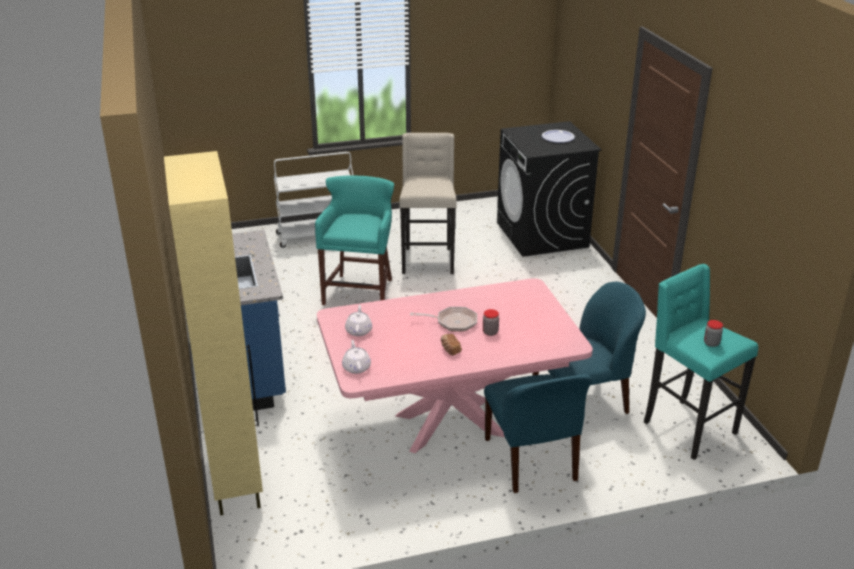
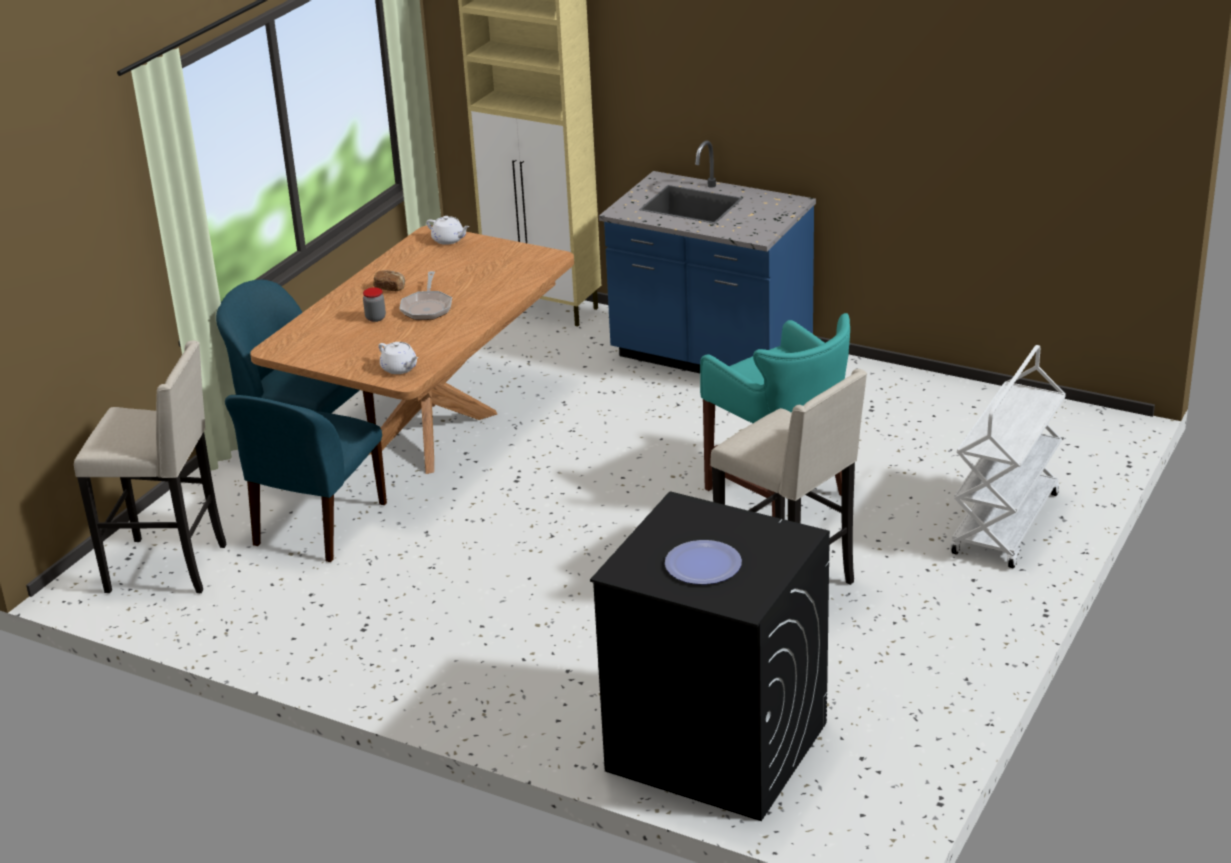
camera: 135 degrees right, 0 degrees up
pink dining table [317,278,593,453] -> brown dining table [250,225,574,474]
white teapot [345,305,372,336] -> white teapot moved to [379,342,418,374]
frying pan [410,307,477,332] -> frying pan turned 45 degrees counterclockwise [399,271,452,320]
turquoise stool [644,264,758,460] -> beige stool [74,341,227,593]
jar [704,320,723,347] -> none

